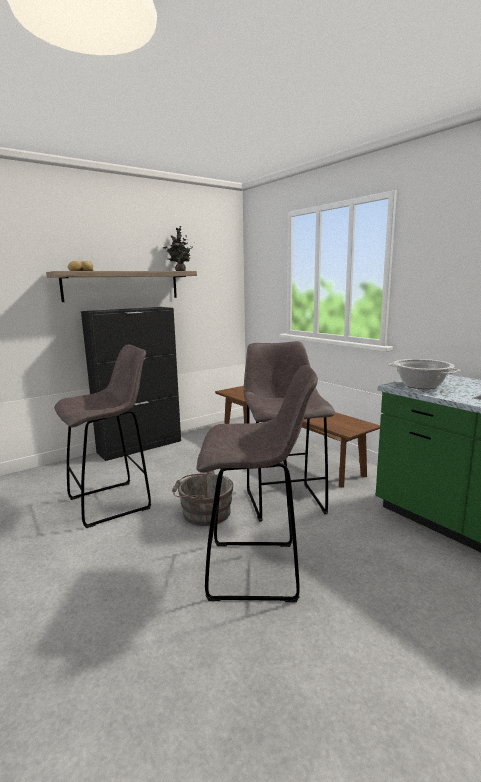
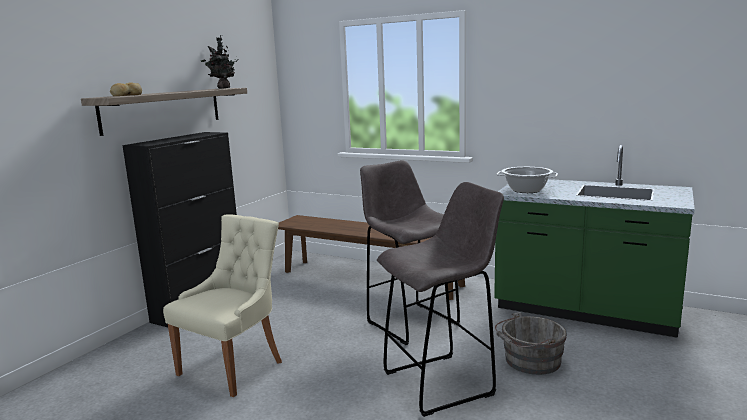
camera: 25 degrees left, 0 degrees up
grey stool [54,344,151,528] -> beige chair [163,214,282,397]
grey bucket [172,470,233,526] -> grey bucket moved to [495,312,567,375]

